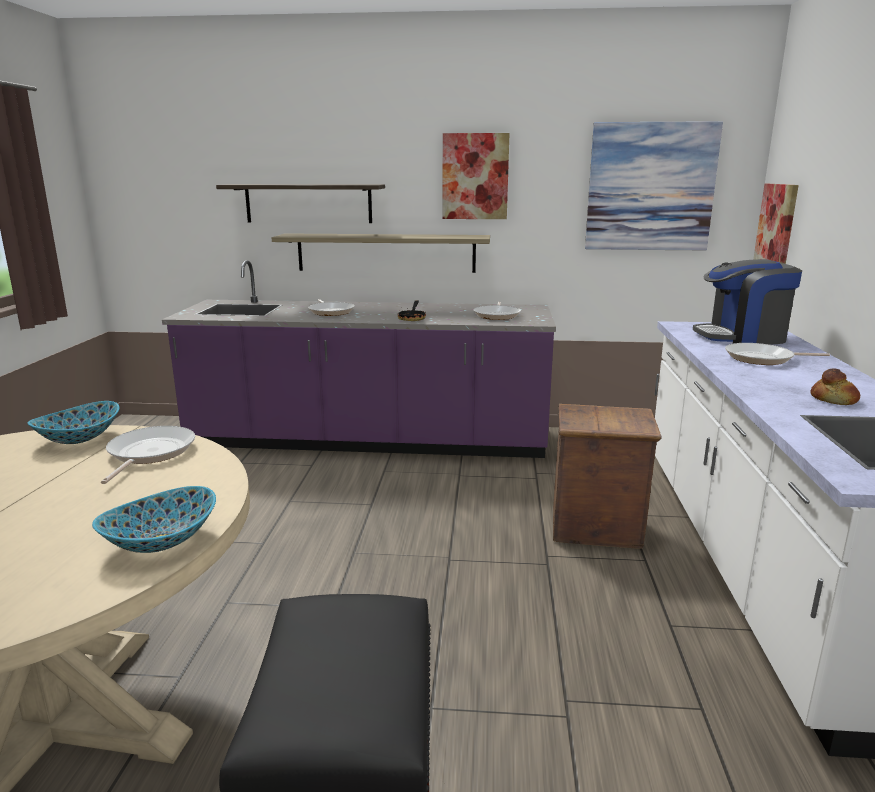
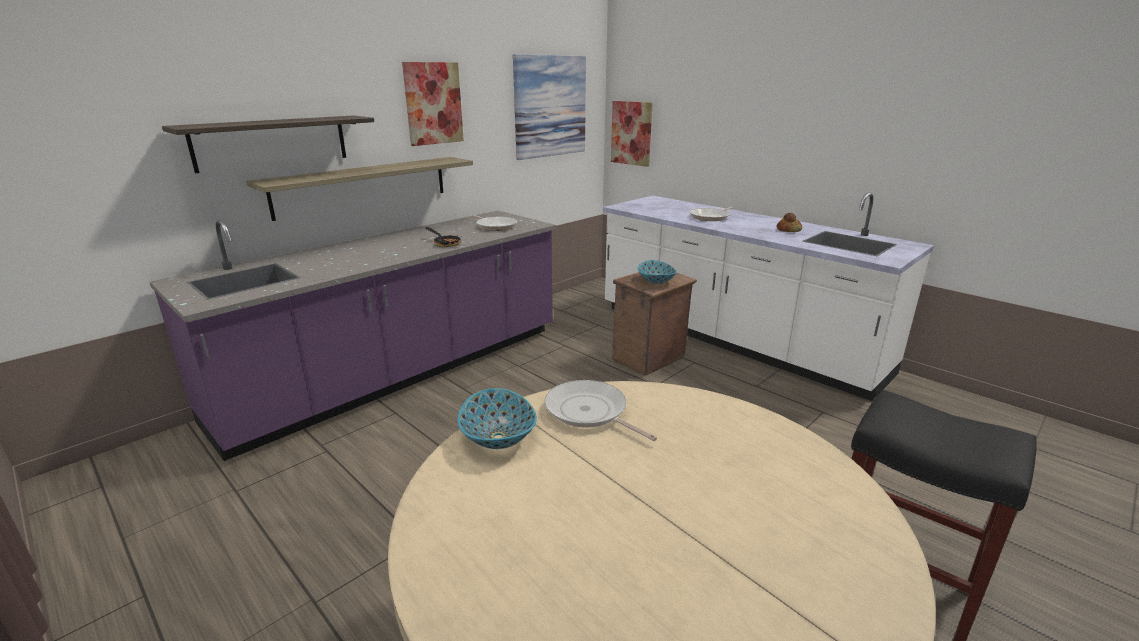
camera: 50 degrees left, 5 degrees up
bowl [92,486,216,553] -> bowl moved to [638,260,677,284]
frying pan [308,299,355,316] -> none
coffee machine [693,259,802,345] -> none

